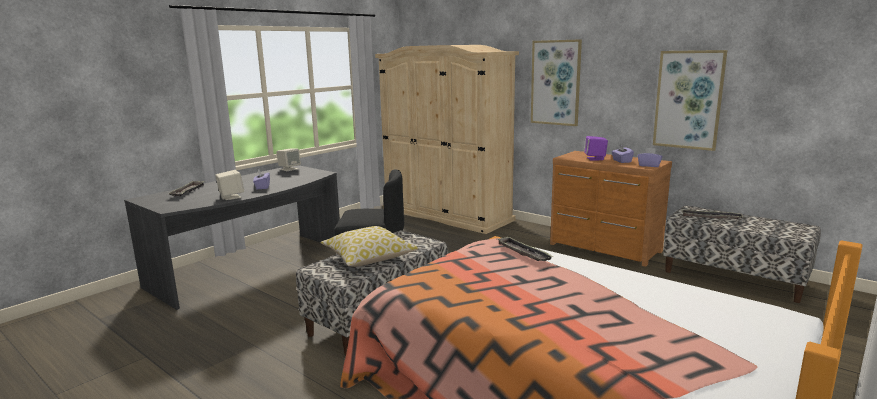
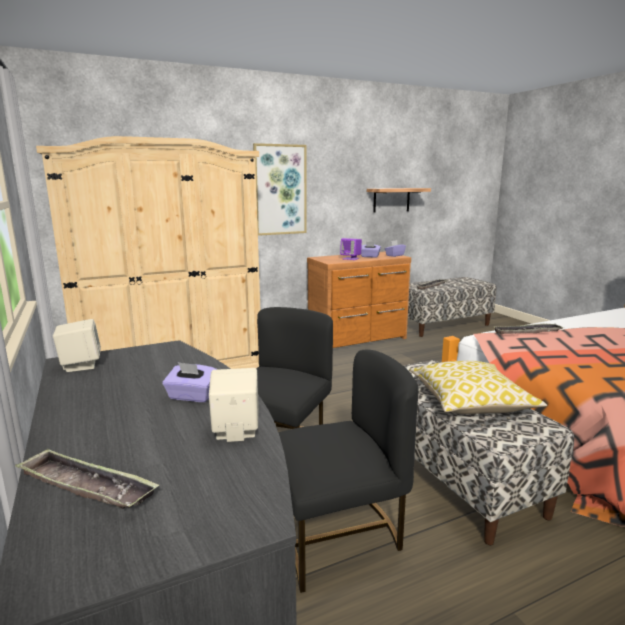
camera: 65 degrees left, 0 degrees up
picture [653,50,727,151] -> shelf [367,188,431,212]
none -> black chair [278,349,418,593]

